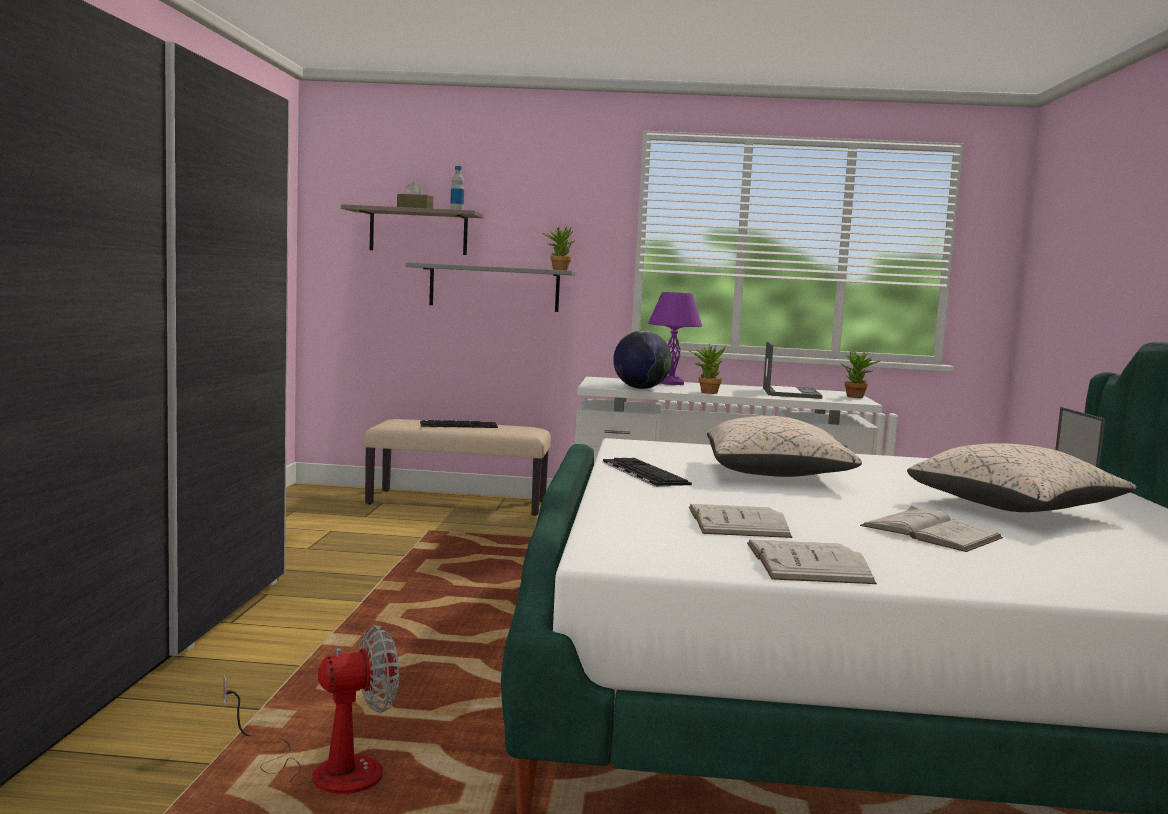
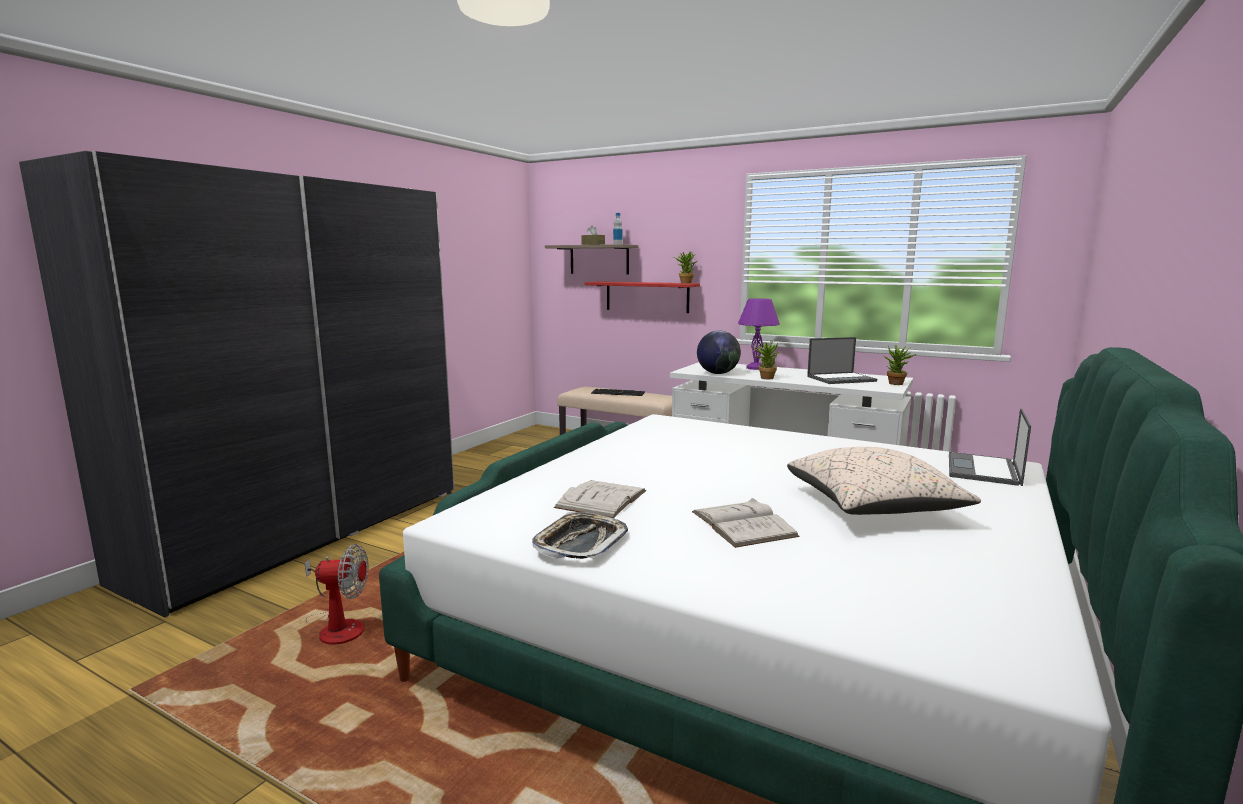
camera: 25 degrees right, 5 degrees up
grey shelf [406,262,576,312] -> red shelf [584,281,700,313]
keyboard [603,458,692,487] -> none
beige pillow [707,416,862,477] -> none
white book [747,540,877,584] -> tray [532,512,628,559]
laptop [763,341,822,399] -> laptop turned 45 degrees clockwise [807,337,877,384]

